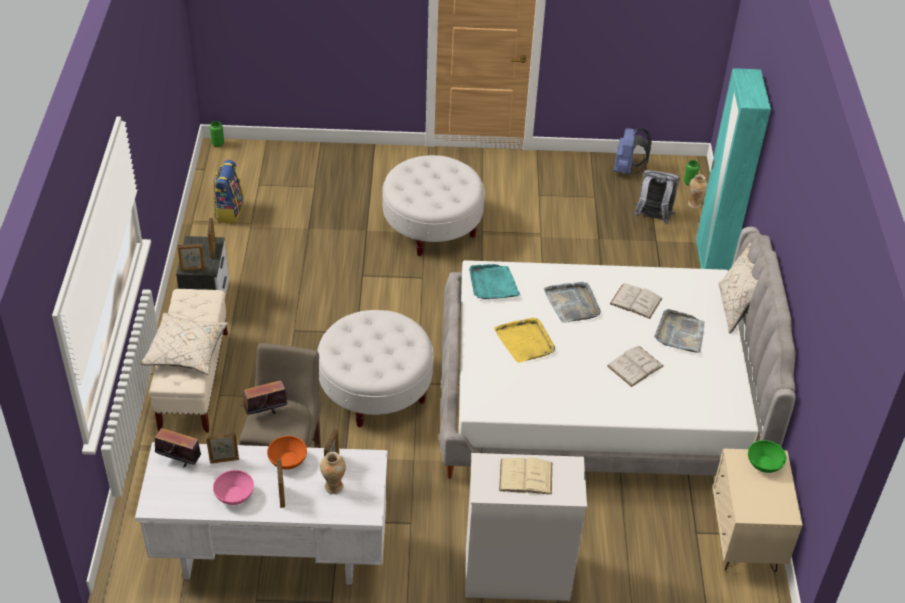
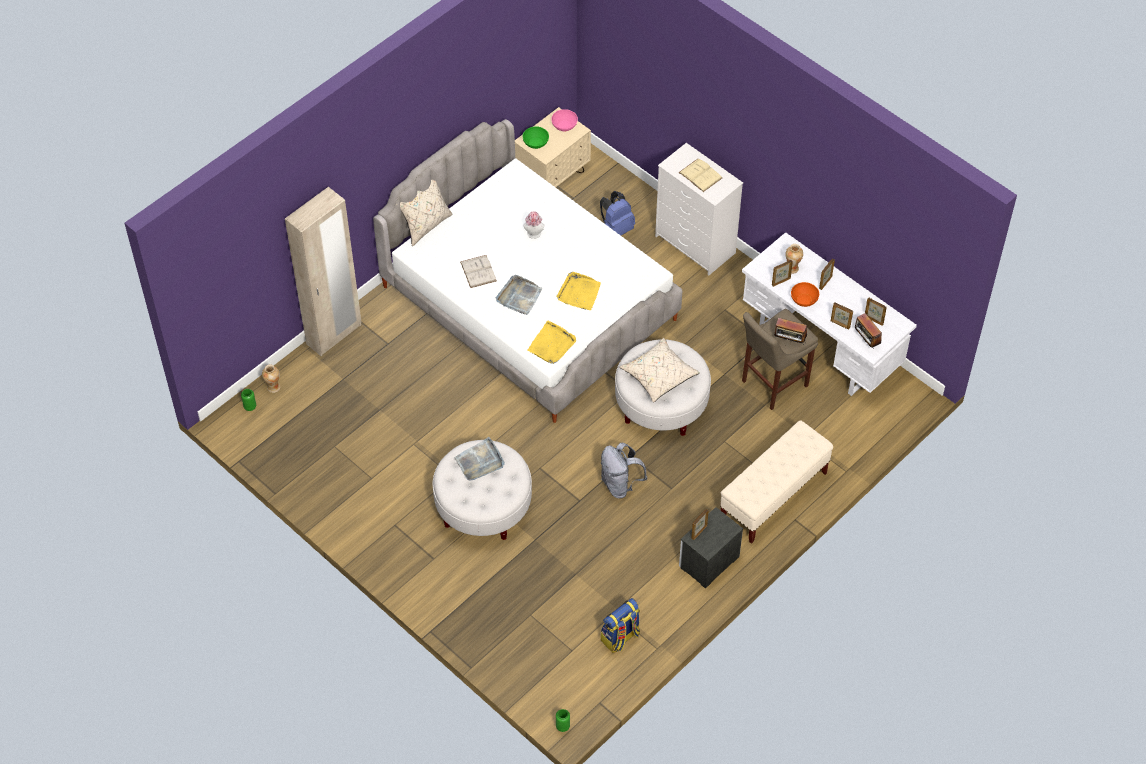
camera: 135 degrees left, 10 degrees up
beige pillow [140,313,228,374] -> beige pillow moved to [619,338,700,402]
picture frame [177,243,205,271] -> picture frame moved to [865,298,887,326]
pink bowl [213,470,254,505] -> pink bowl moved to [551,109,578,131]
turquoise tray [469,264,520,299] -> yellow tray [528,320,576,364]
white book [607,346,664,387] -> hat [524,211,544,239]
blue backpack [614,127,652,174] -> blue backpack moved to [600,191,635,235]
grey backpack [634,170,680,224] -> grey backpack moved to [601,443,647,498]
grey tray [654,309,705,353] -> grey tray moved to [454,437,505,481]
turquoise wardrobe [696,68,771,271] -> beige wardrobe [285,187,361,356]

